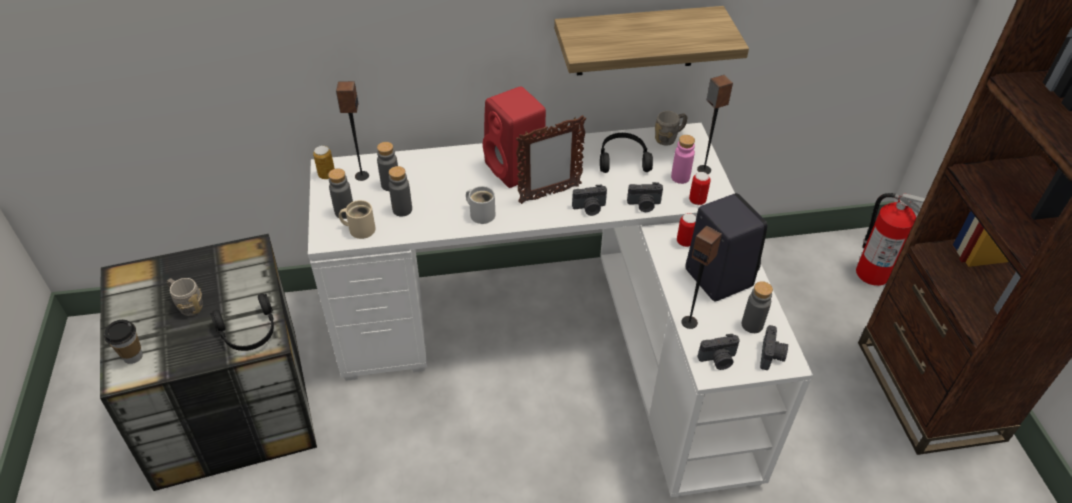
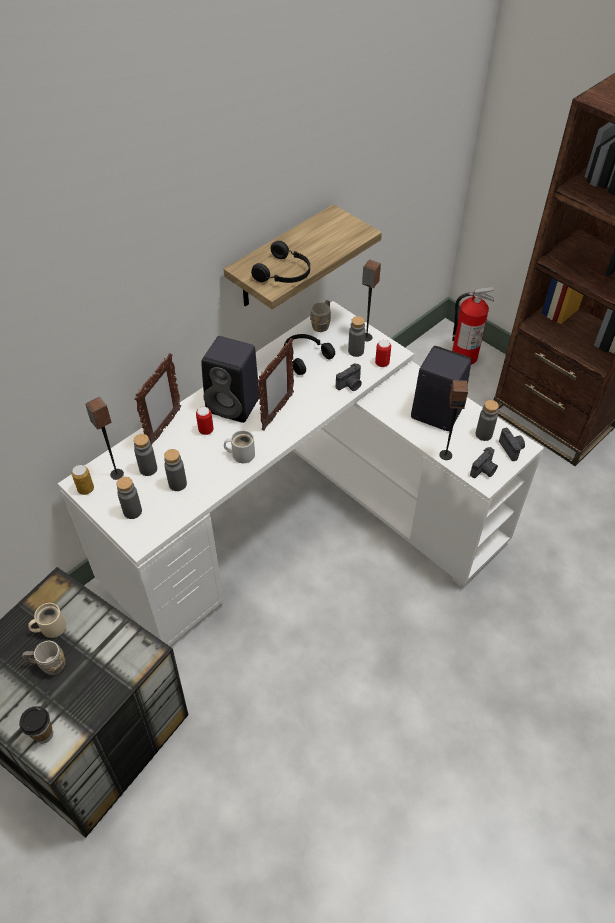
camera: 35 degrees left, 5 degrees up
black headphones [210,294,274,351] -> black headphones moved to [251,241,310,283]
beige mug [339,200,376,239] -> beige mug moved to [28,603,66,638]
red speaker [483,86,546,188] -> black speaker [201,336,259,423]
camera [572,185,607,216] -> none
pink bottle [671,135,695,184] -> grey bottle [348,316,366,357]
can [677,213,696,247] -> can moved to [196,407,214,435]
none -> picture frame [134,353,181,445]

